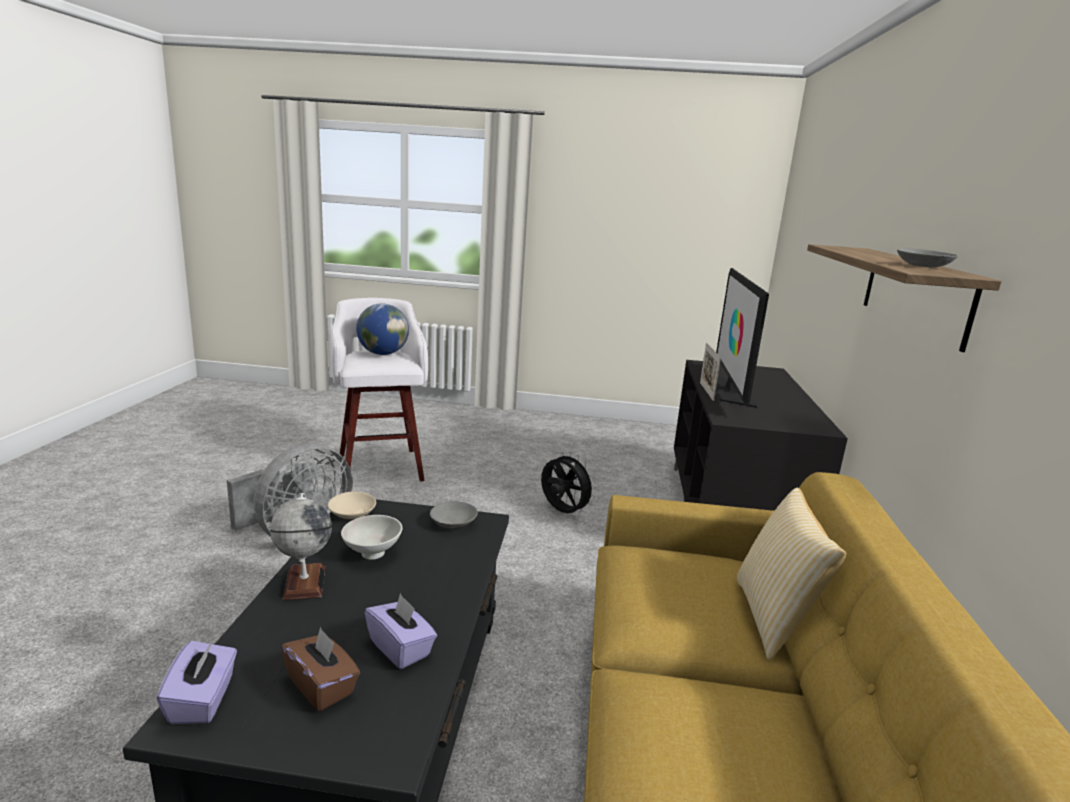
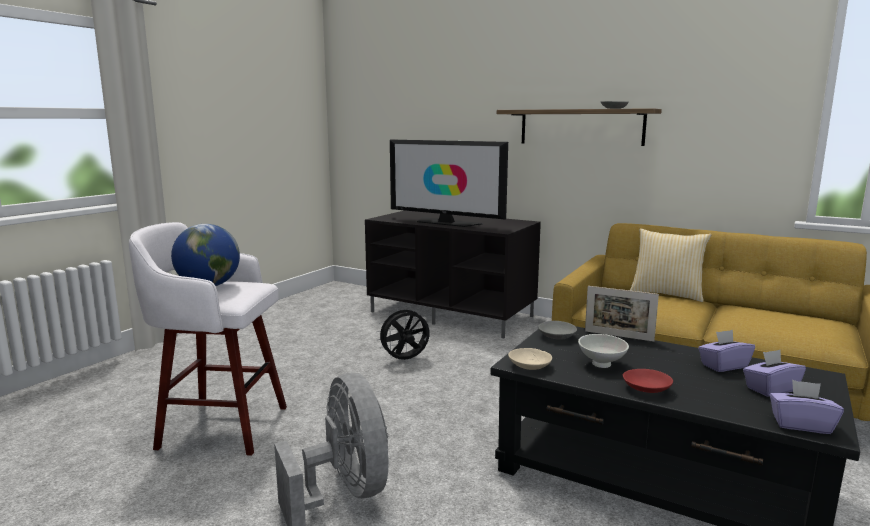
camera: 65 degrees left, 5 degrees down
globe [270,493,332,600] -> red bowl [623,369,673,393]
brown tissue box [281,627,360,711] -> purple tissue box [743,350,806,397]
picture frame [700,343,721,401] -> picture frame moved to [585,286,659,342]

